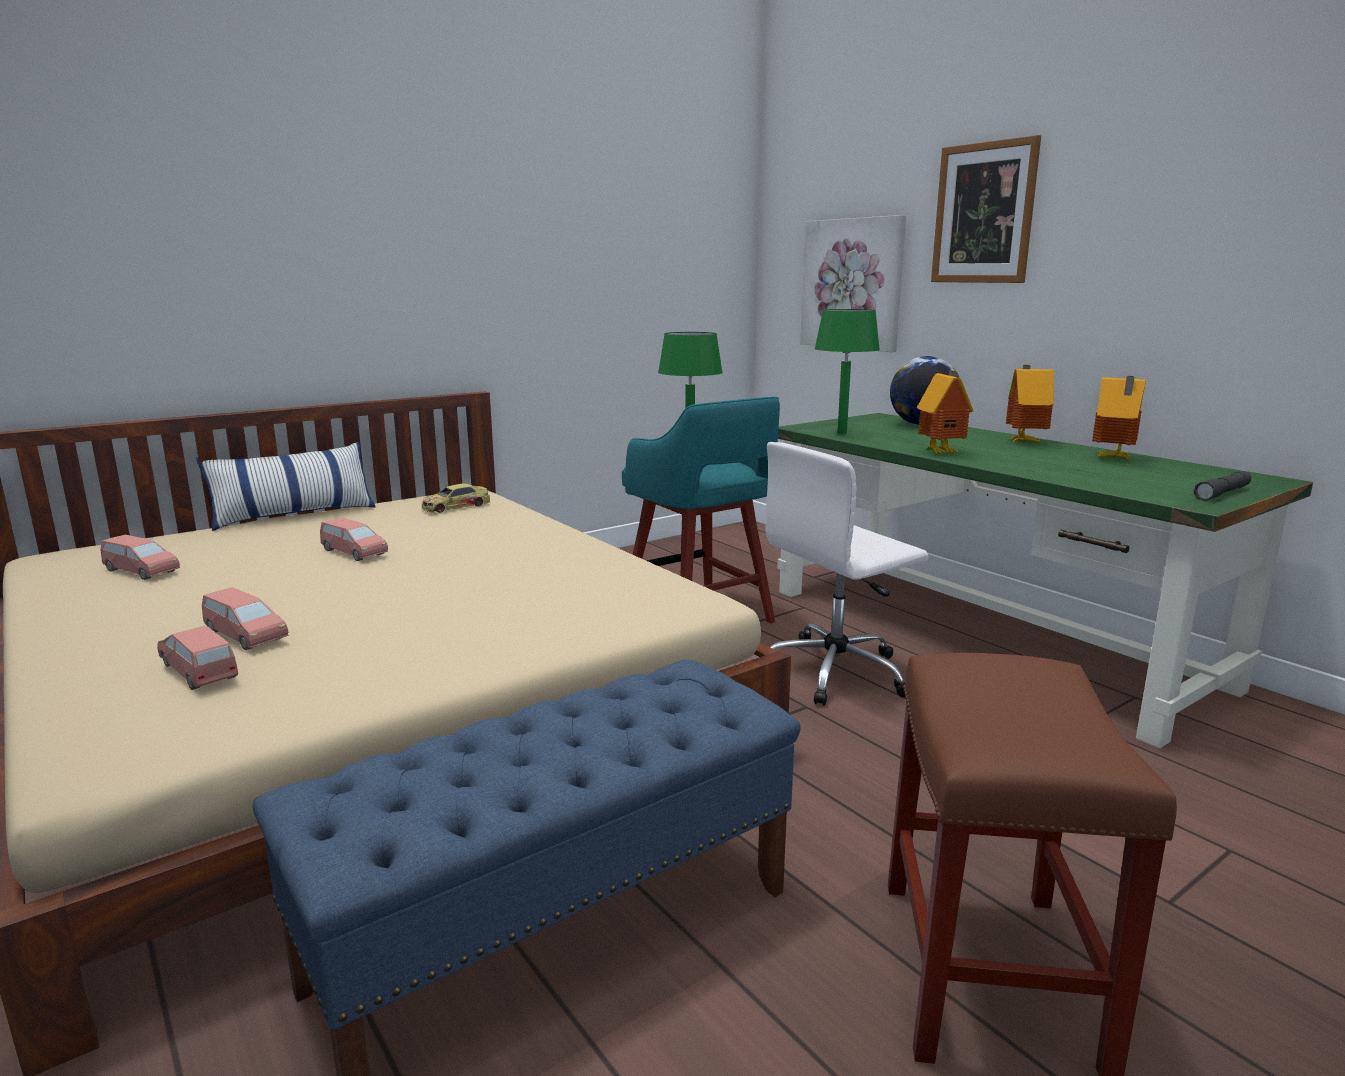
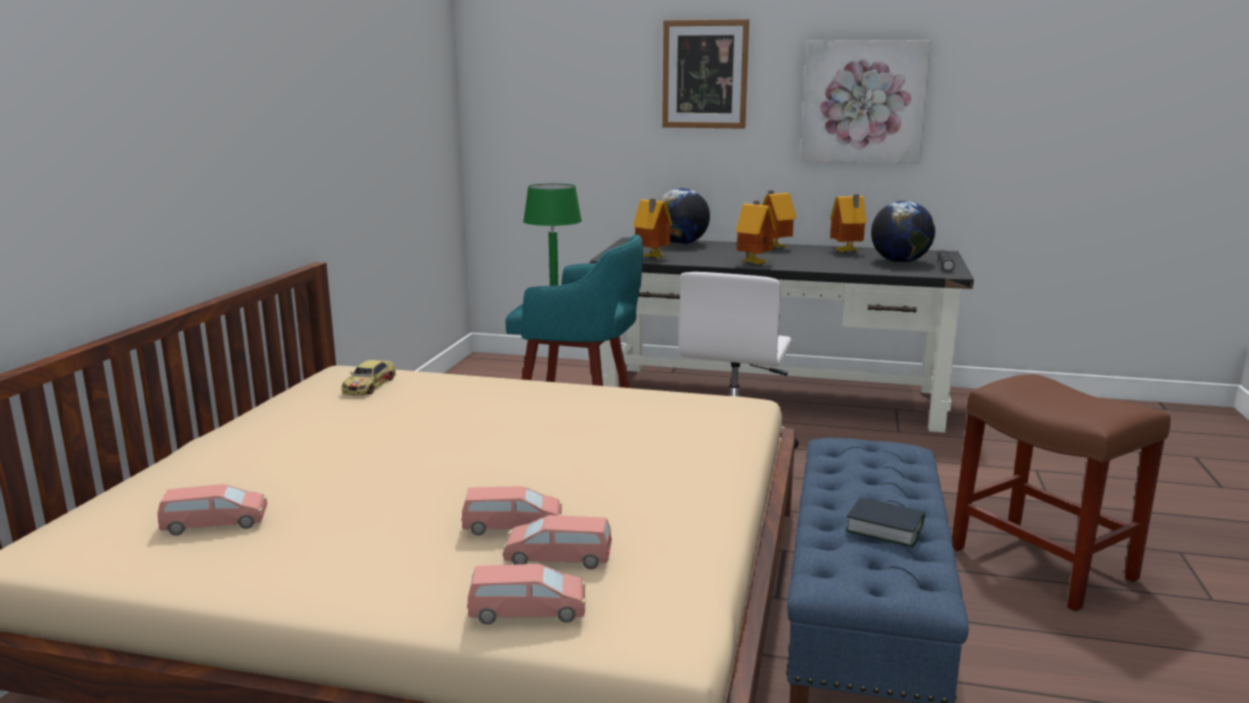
camera: 40 degrees left, 0 degrees up
pillow [196,442,376,531] -> none
pink toy car [320,518,388,561] -> pink toy car moved to [467,564,585,625]
green desk [777,413,1313,749] -> black desk [590,237,974,433]
picture [800,215,906,352] -> picture moved to [800,40,931,164]
green table lamp [814,309,880,434] -> toy house [633,199,673,259]
none -> book [846,497,925,547]
none -> globe [871,201,935,263]

